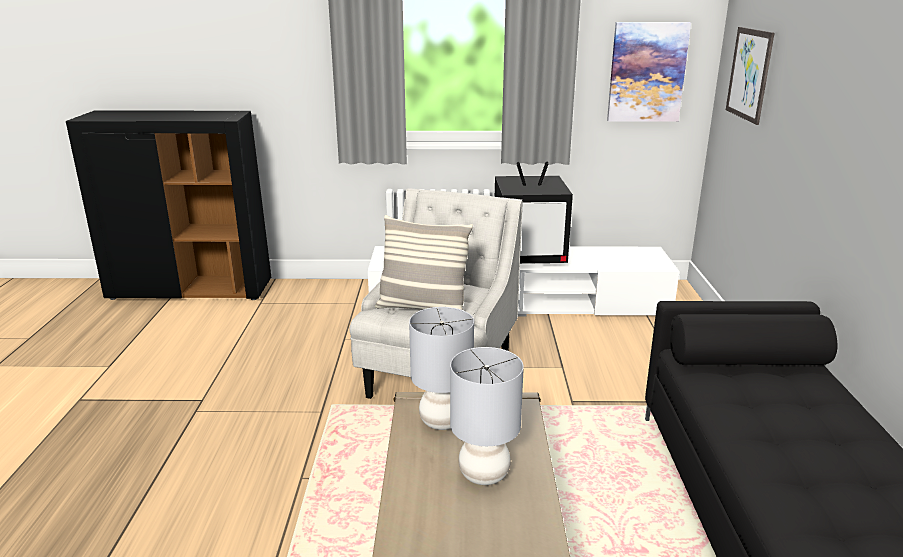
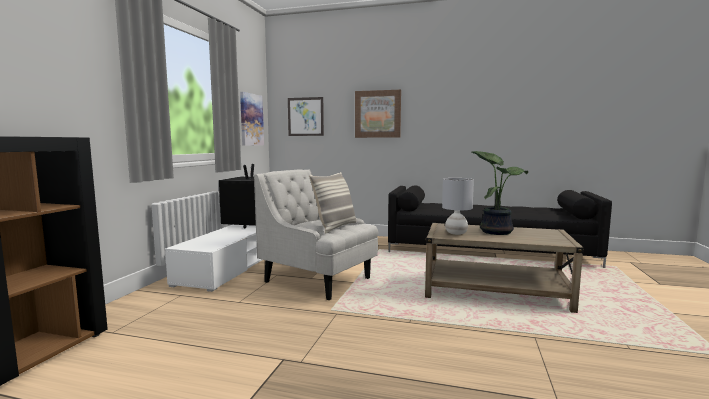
camera: 75 degrees left, 15 degrees down
grey table lamp [450,347,524,485] -> potted plant [472,151,528,235]
none -> picture [355,90,401,138]

